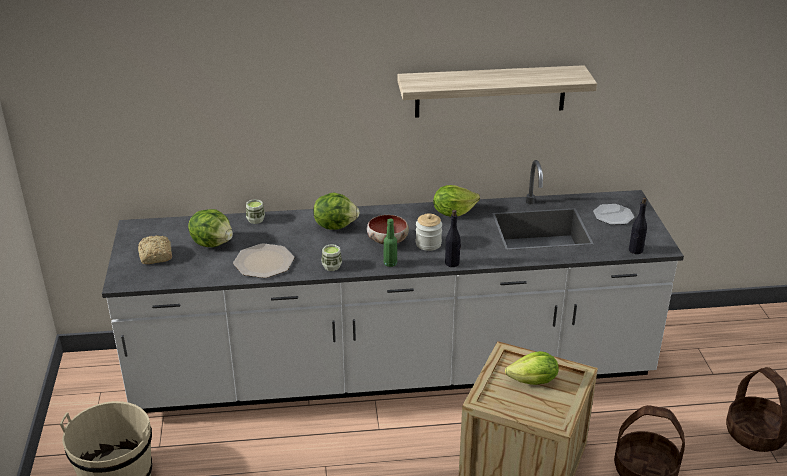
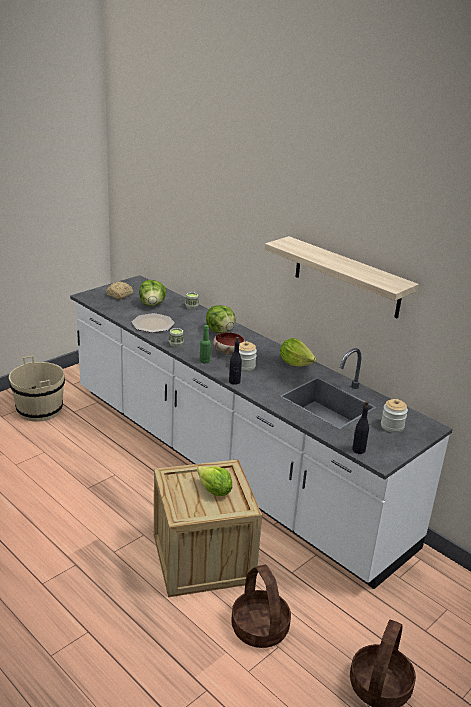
camera: 50 degrees right, 5 degrees down
plate [593,204,634,225] -> jar [381,399,408,433]

